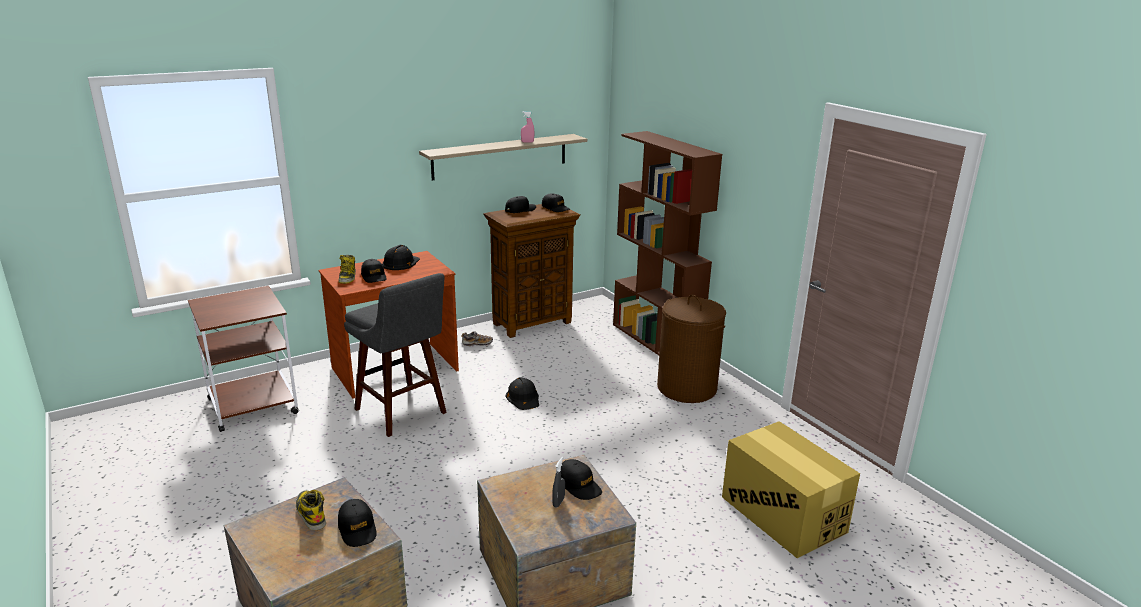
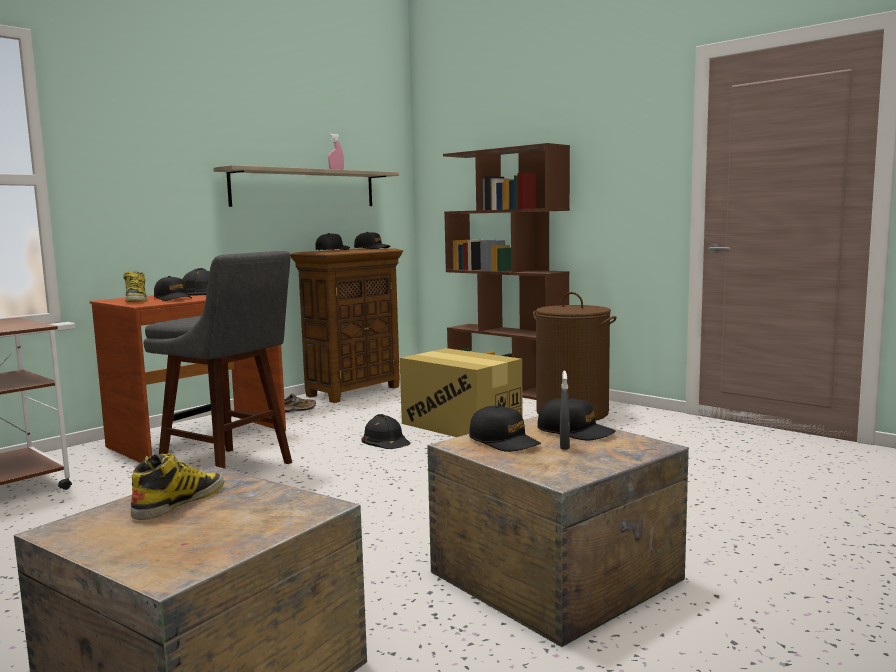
camera: 15 degrees left, 15 degrees down
boot [296,490,326,530] -> boot turned 75 degrees clockwise [131,453,224,520]
black cap [338,499,377,547] -> black cap moved to [469,405,541,452]
cardboard box [722,421,860,558] -> cardboard box moved to [400,348,523,437]

